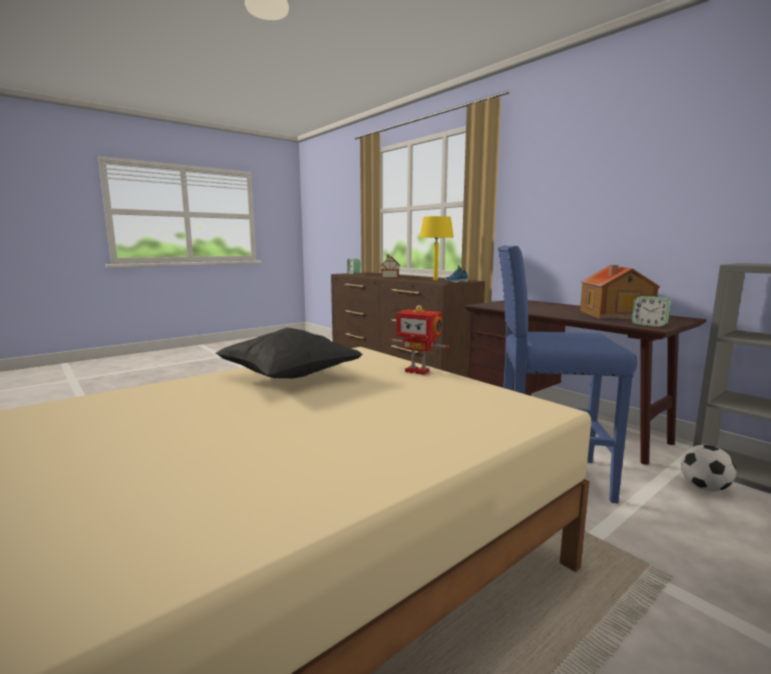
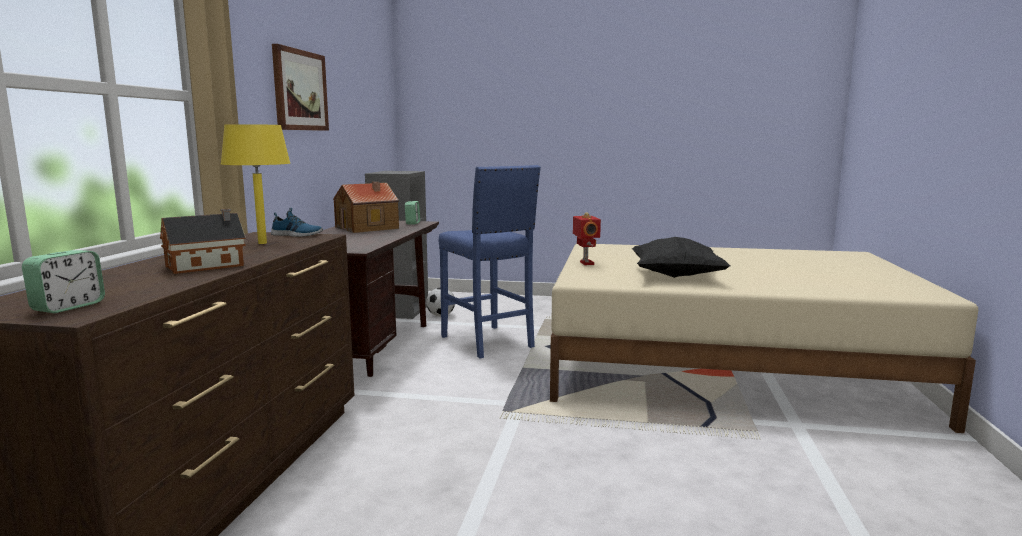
camera: 130 degrees left, 0 degrees up
none -> picture [272,44,329,131]

